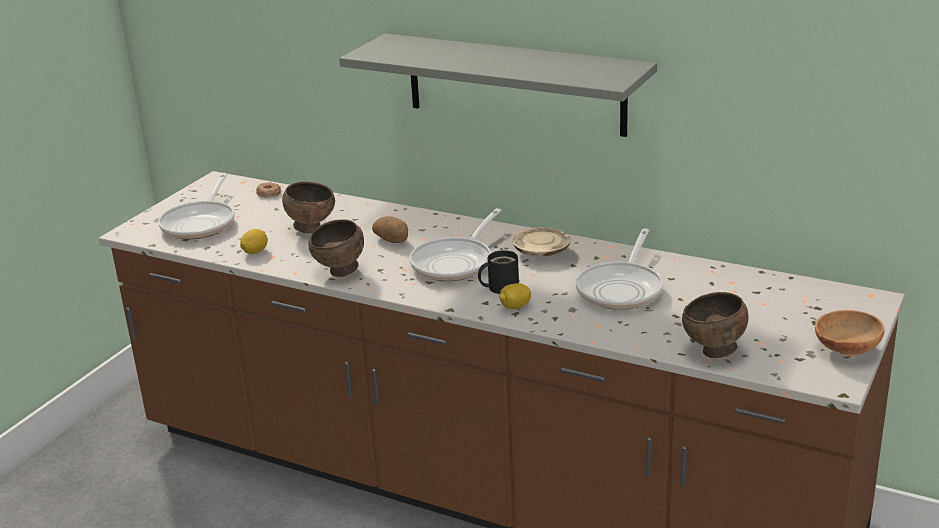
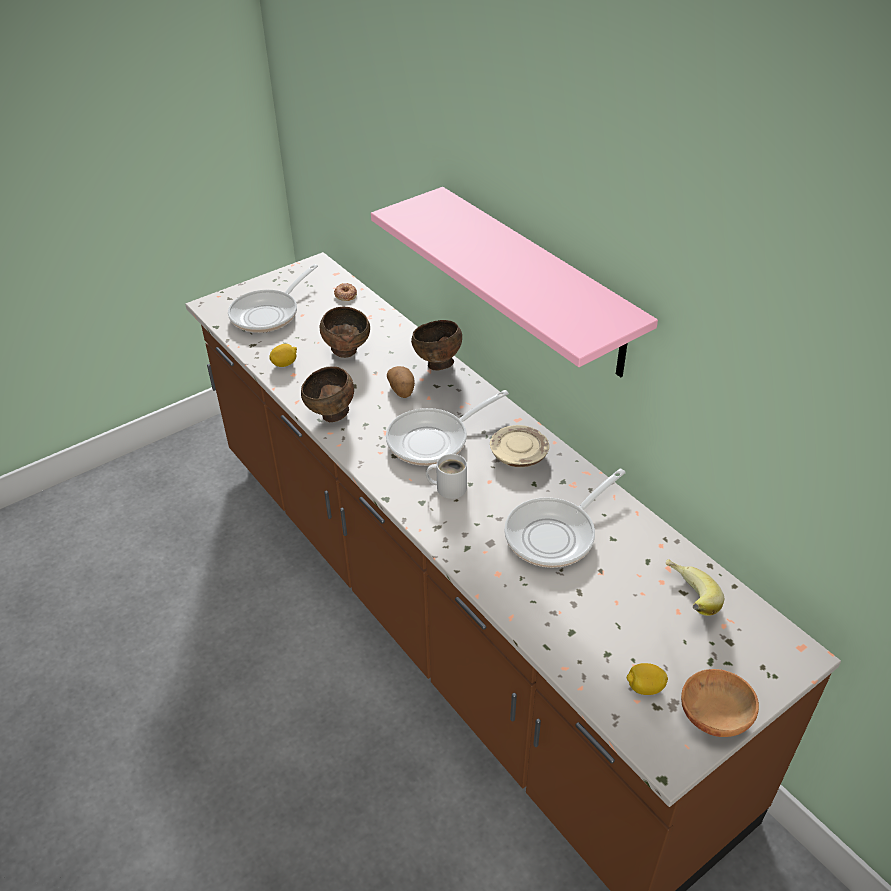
camera: 25 degrees right, 15 degrees up
grey shelf [339,34,657,137] -> pink shelf [371,187,658,377]
black mug [478,250,519,294] -> white mug [426,454,467,499]
lemon [499,283,531,309] -> lemon moved to [627,663,668,695]
brown bowl [682,292,748,358] -> brown bowl moved to [411,320,462,370]
none -> banana [666,559,724,616]

